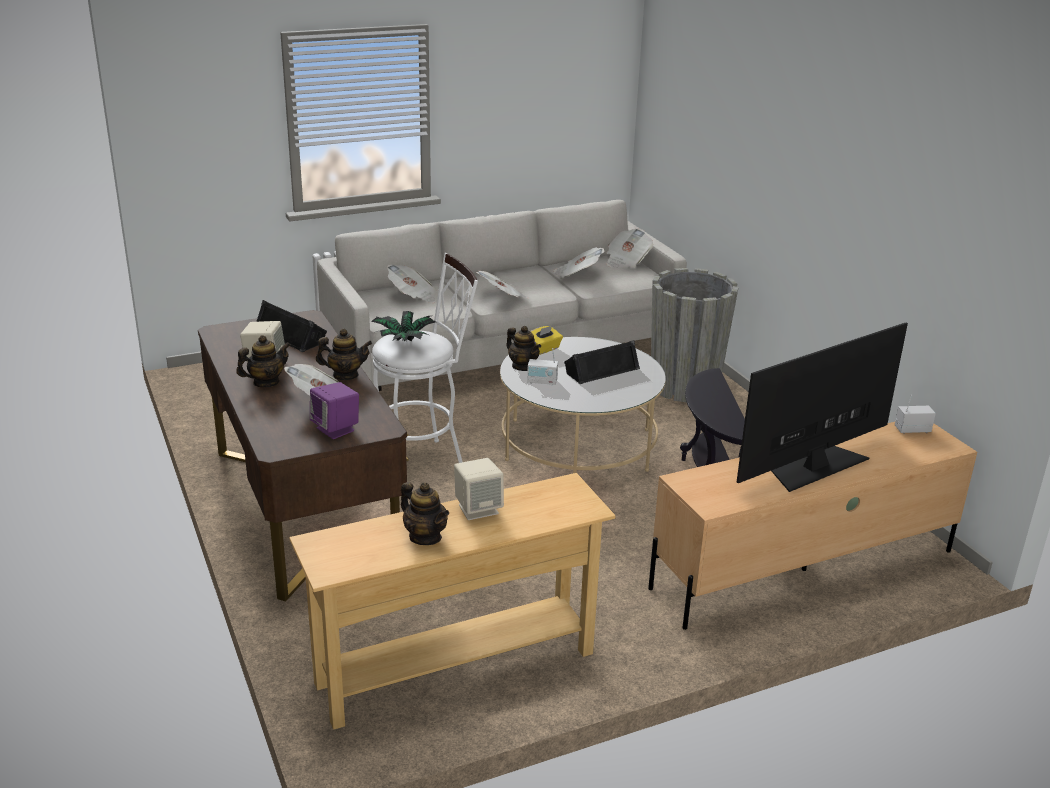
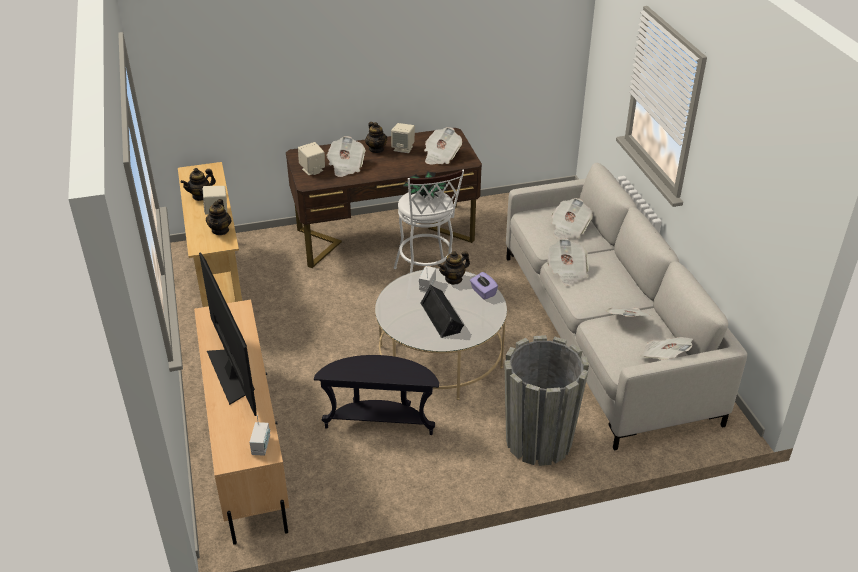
camera: 100 degrees right, 10 degrees up
black speaker [256,300,327,352] -> newspaper [424,127,462,165]
purple speaker [310,382,359,439] -> beige speaker [298,142,325,175]
teapot [316,328,372,380] -> teapot moved to [206,199,231,235]
yellow tissue box [530,325,563,355] -> purple tissue box [470,272,498,300]

